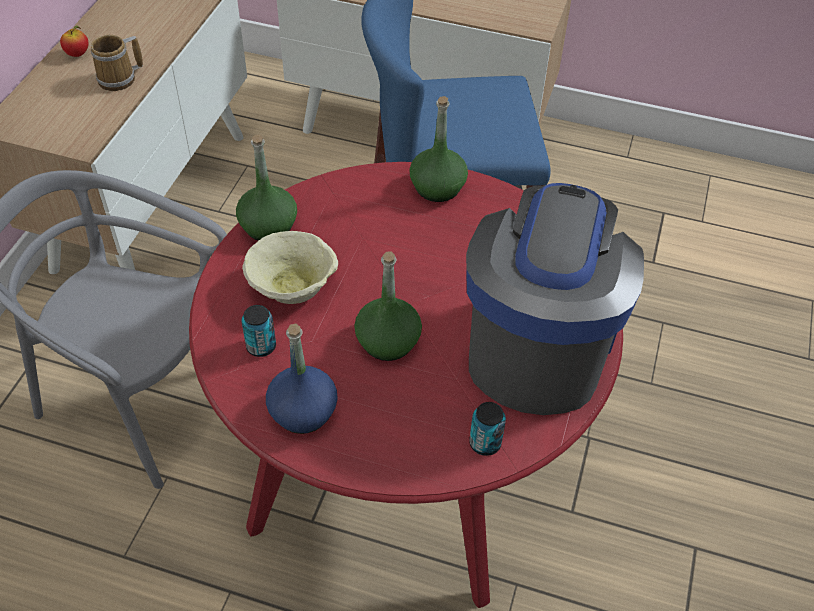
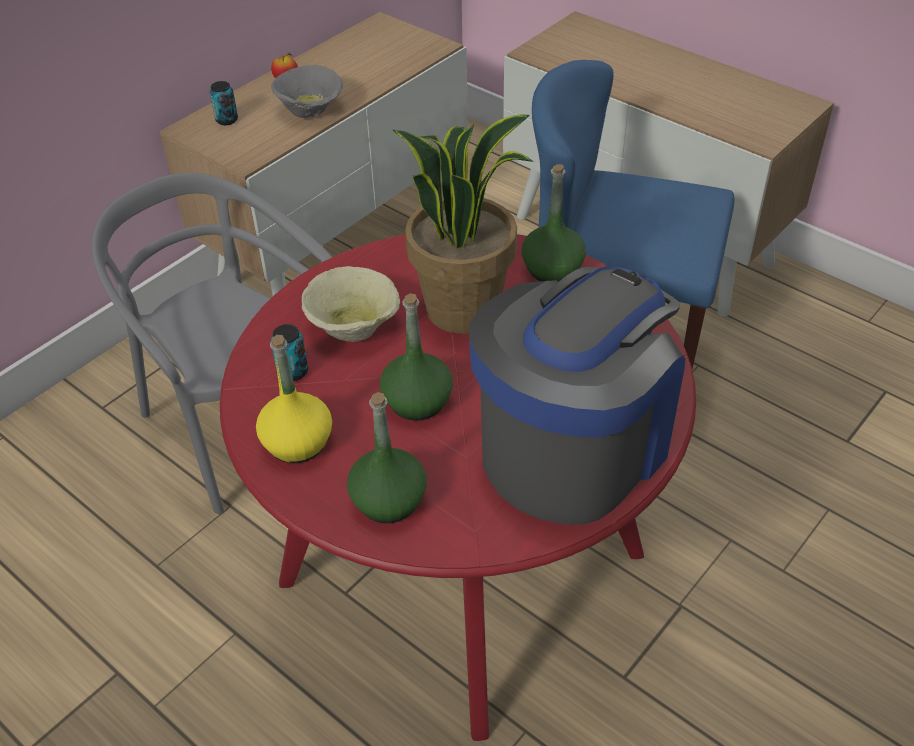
camera: 25 degrees right, 5 degrees down
mug [91,35,143,91] -> grey bowl [271,65,343,118]
green bottle [236,134,297,240] -> green bottle moved to [347,392,427,523]
blue bottle [266,324,338,434] -> yellow bottle [256,335,332,463]
can [469,402,506,456] -> can moved to [210,81,238,125]
none -> potted plant [392,115,534,334]

